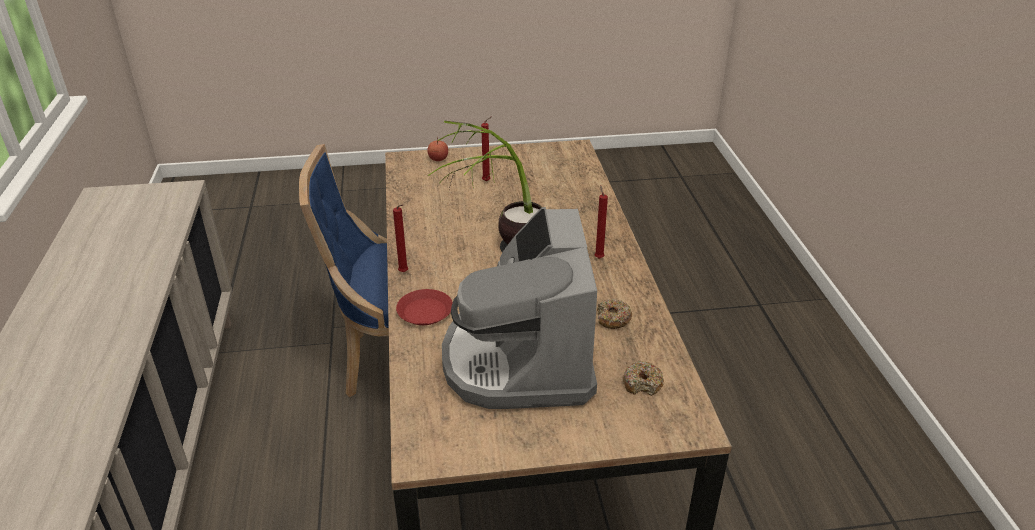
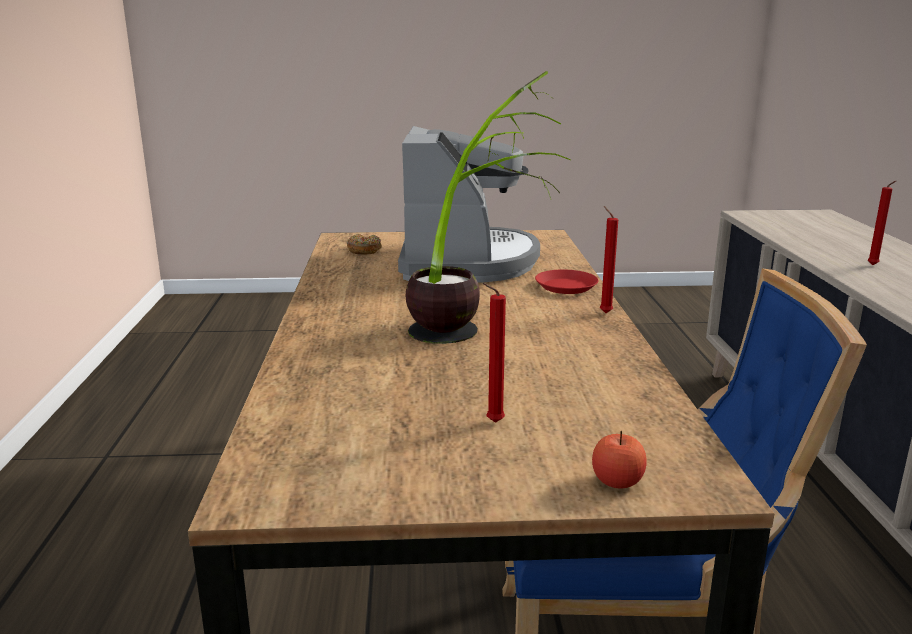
camera: 175 degrees left, 15 degrees down
red candle [595,185,608,259] -> red candle moved to [868,181,896,265]
donut [597,299,632,329] -> none

